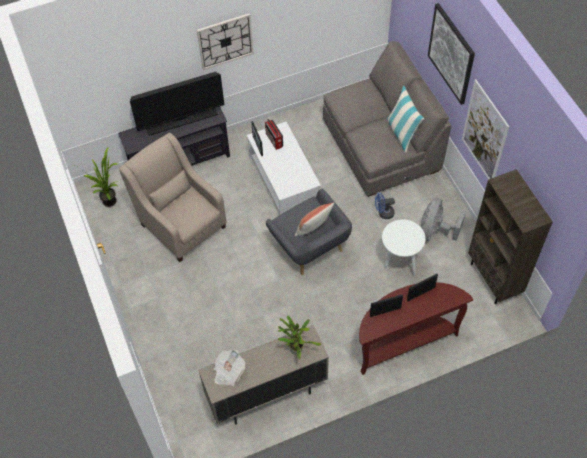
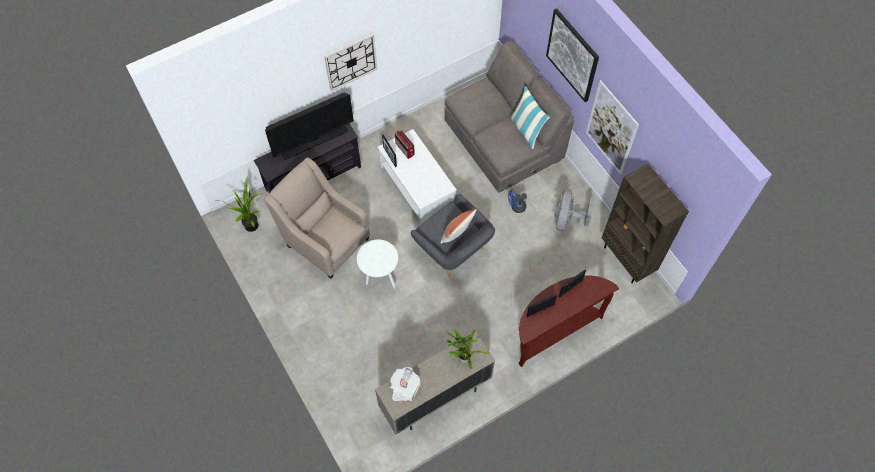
camera: 10 degrees left, 5 degrees up
white side table [382,219,425,276] -> white side table moved to [357,239,398,289]

